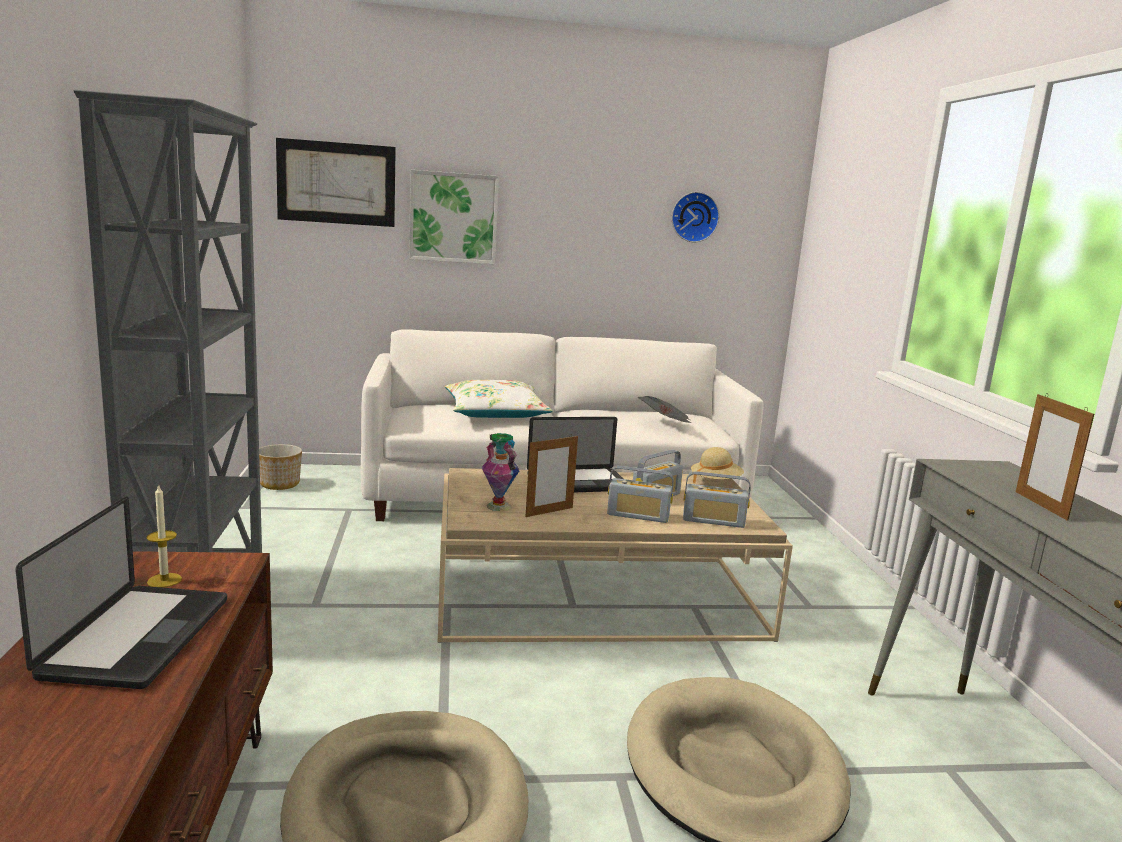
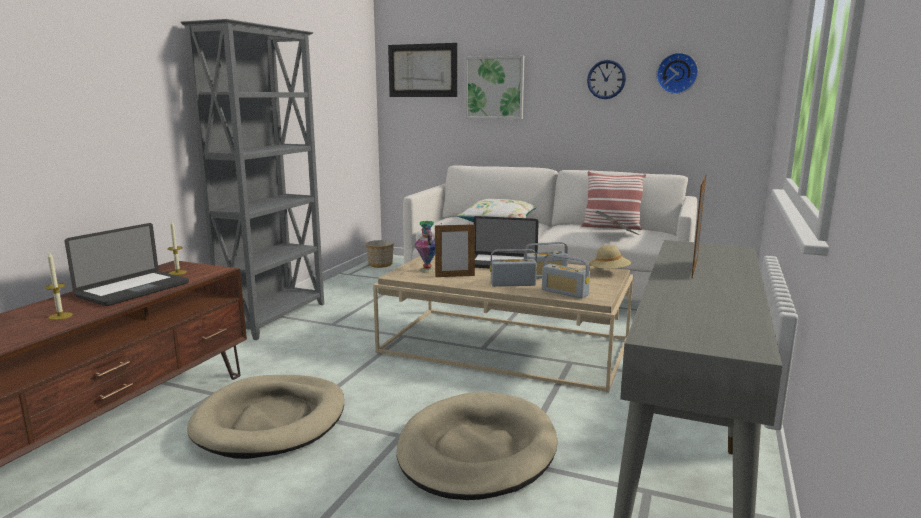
camera: 30 degrees right, 0 degrees up
radio [607,466,674,523] -> radio turned 135 degrees clockwise [490,249,537,287]
none -> candle [45,252,73,320]
none -> pillow [581,171,646,230]
none -> wall clock [587,60,626,99]

